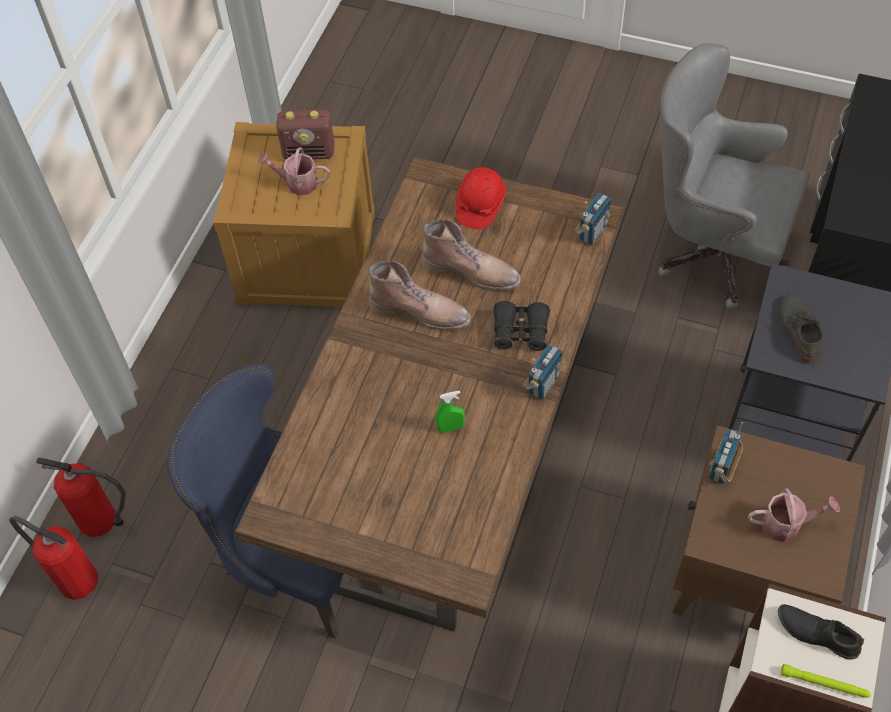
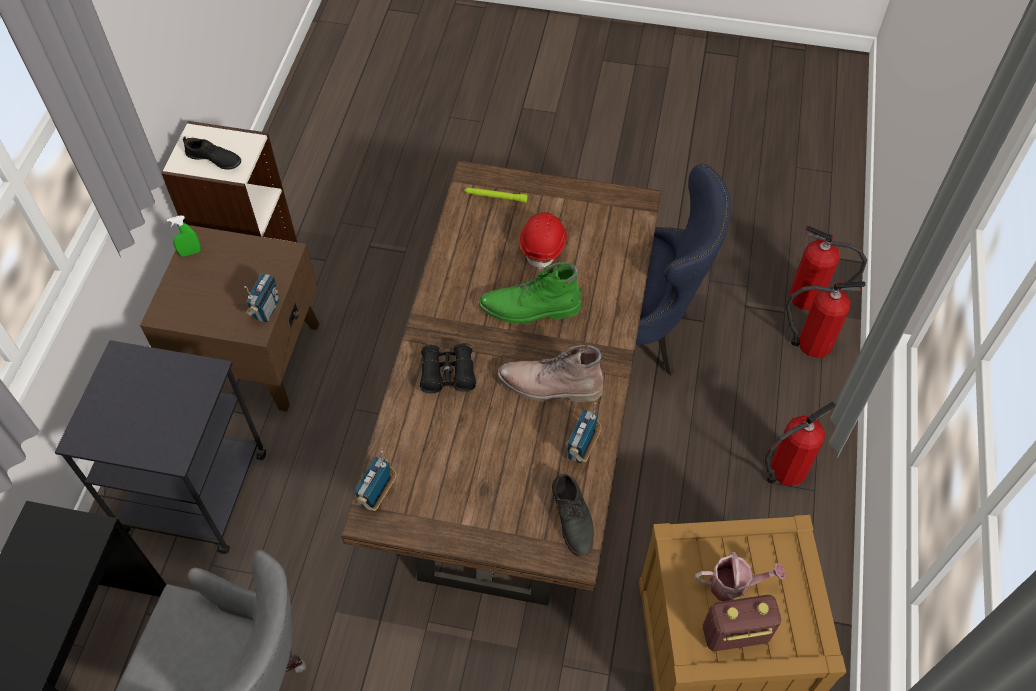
camera: 170 degrees right, 0 degrees up
brown boot [422,219,521,291] -> none
green spray bottle [436,391,465,433] -> green spray bottle moved to [167,216,201,257]
red hard hat [456,167,506,229] -> red hard hat moved to [520,212,567,270]
radio [523,344,562,399] -> radio moved to [566,403,602,464]
watering can [748,488,840,542] -> none
grey shoe [779,293,823,363] -> grey shoe moved to [552,474,594,557]
green flashlight [781,664,871,698] -> green flashlight moved to [464,188,528,203]
none -> green boot [479,262,581,324]
none -> fire extinguisher [764,402,835,486]

